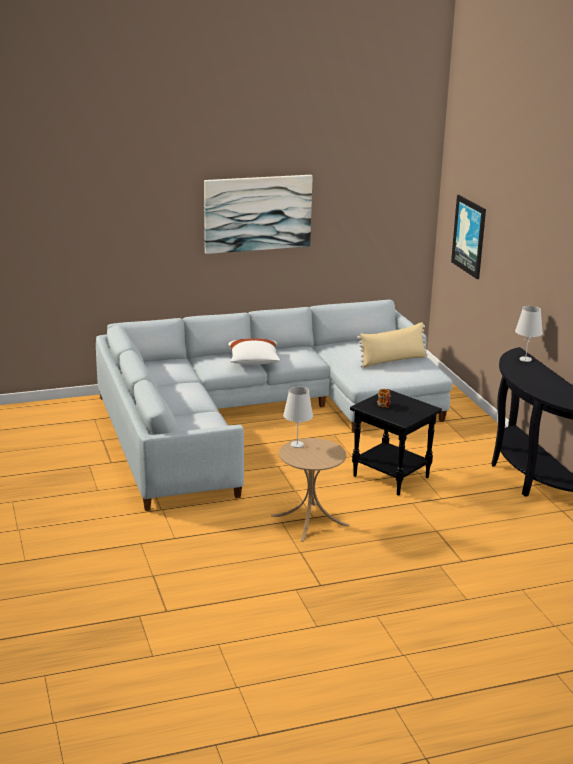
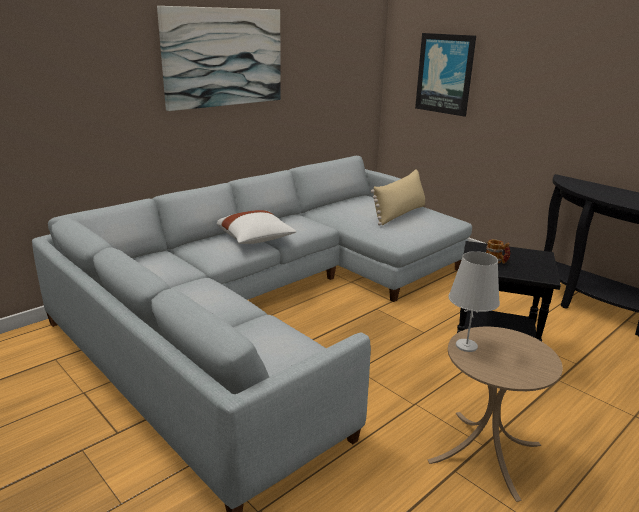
camera: 25 degrees left, 0 degrees up
white table lamp [515,306,543,362] -> none

